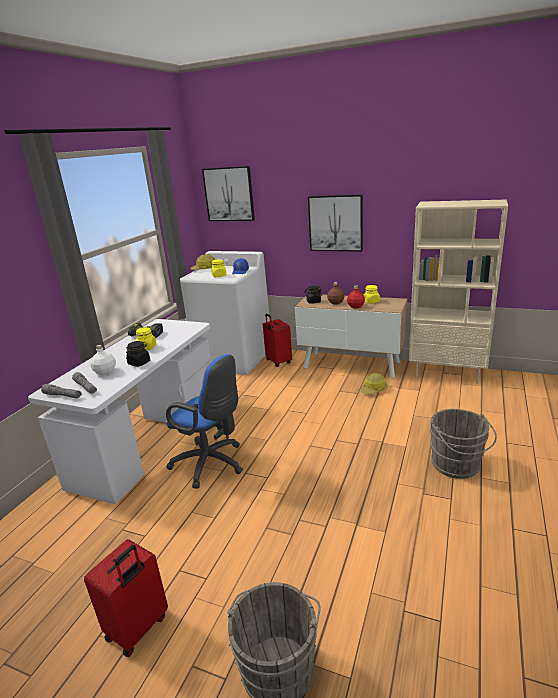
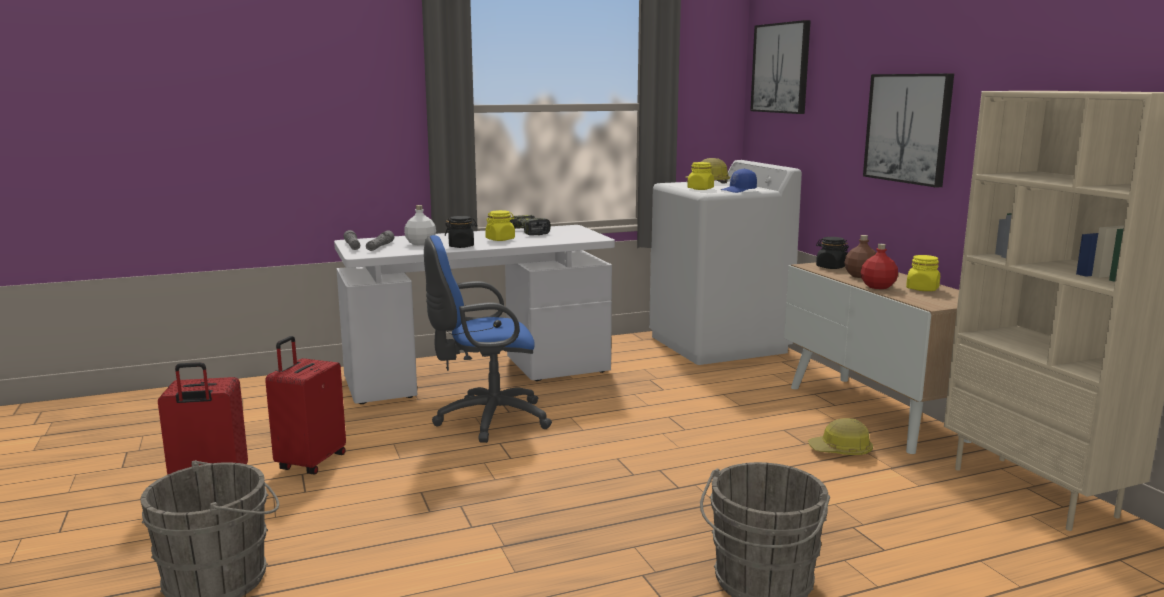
camera: 45 degrees right, 10 degrees down
blue office chair [166,354,243,489] -> blue office chair turned 90 degrees clockwise [424,235,552,443]
red suitcase [263,314,292,367] -> red suitcase moved to [265,336,346,474]

